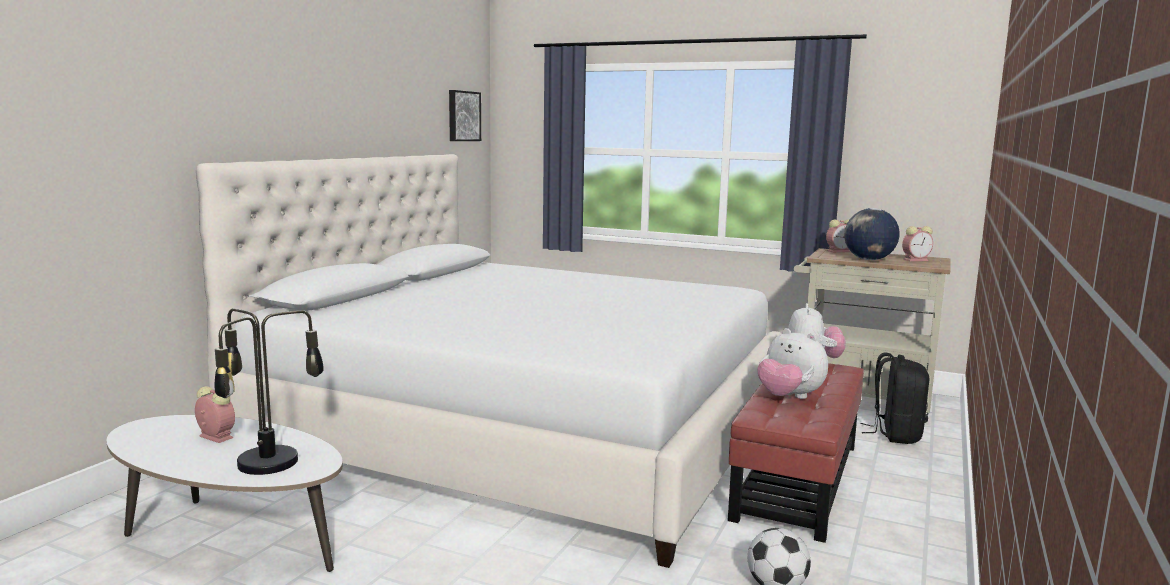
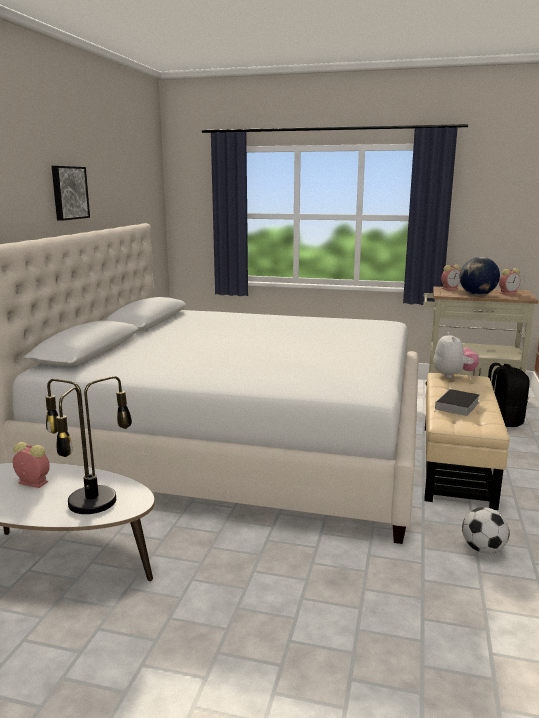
camera: 10 degrees left, 5 degrees up
picture [449,90,481,141] -> picture moved to [52,166,90,221]
red ottoman [728,363,864,543] -> beige ottoman [424,373,509,510]
plush toy [757,328,828,399] -> book [434,389,480,416]

